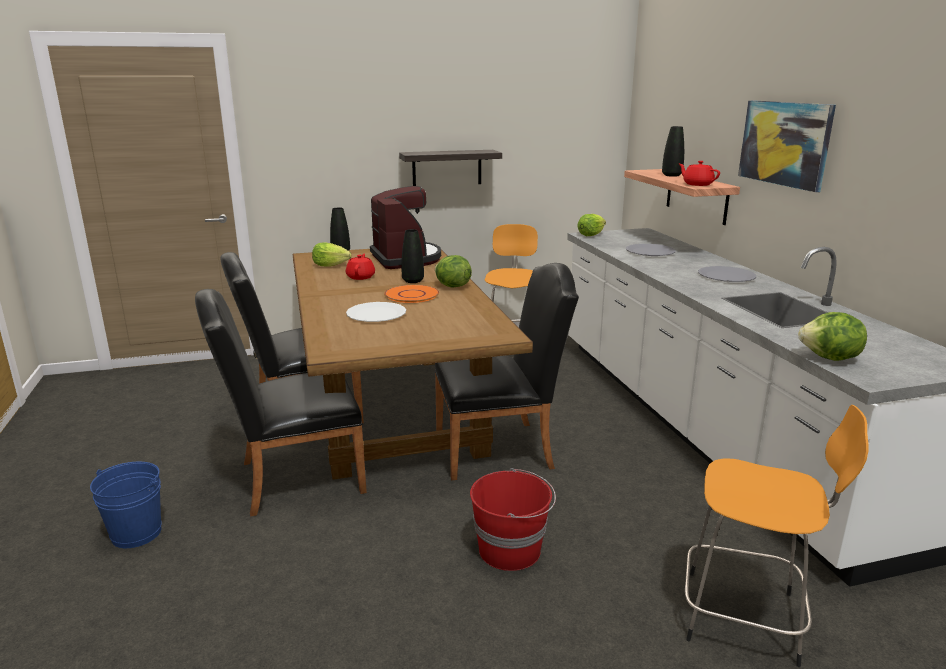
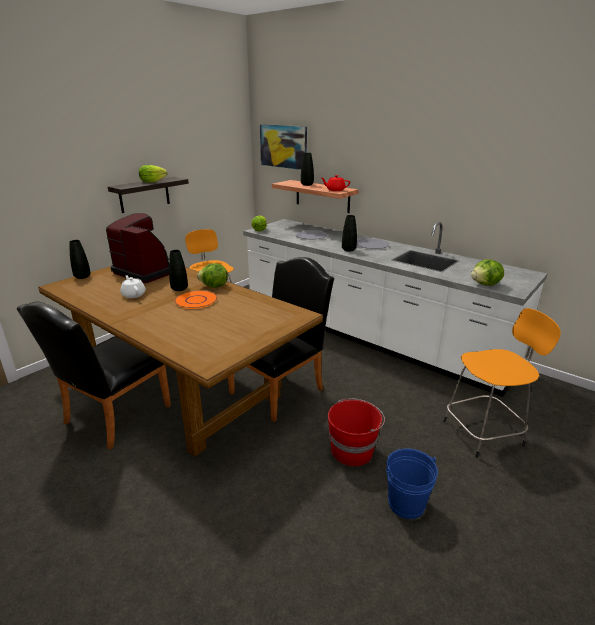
camera: 35 degrees left, 5 degrees up
blue bucket [90,462,162,548] -> blue bucket moved to [385,448,438,519]
black chair [195,289,367,517] -> none
lettuce [312,242,351,267] -> lettuce moved to [139,165,167,183]
red teapot [346,254,375,280] -> white teapot [120,275,146,298]
white plate [346,302,406,322] -> none
picture [738,100,836,192] -> picture moved to [260,124,307,170]
none -> black vase [342,215,357,252]

